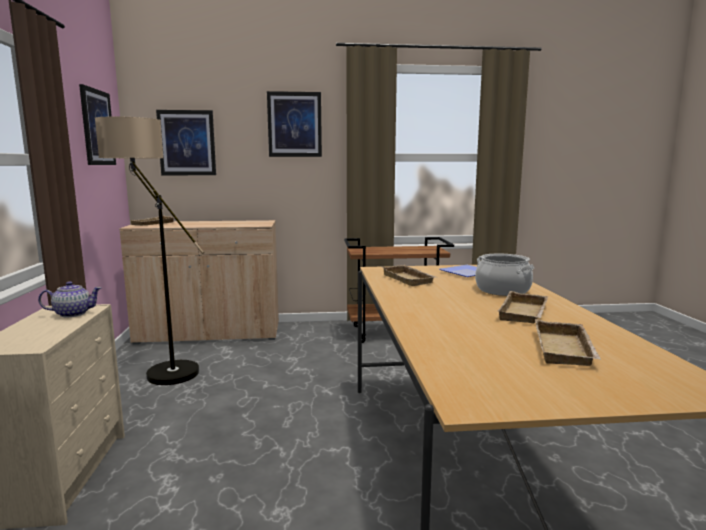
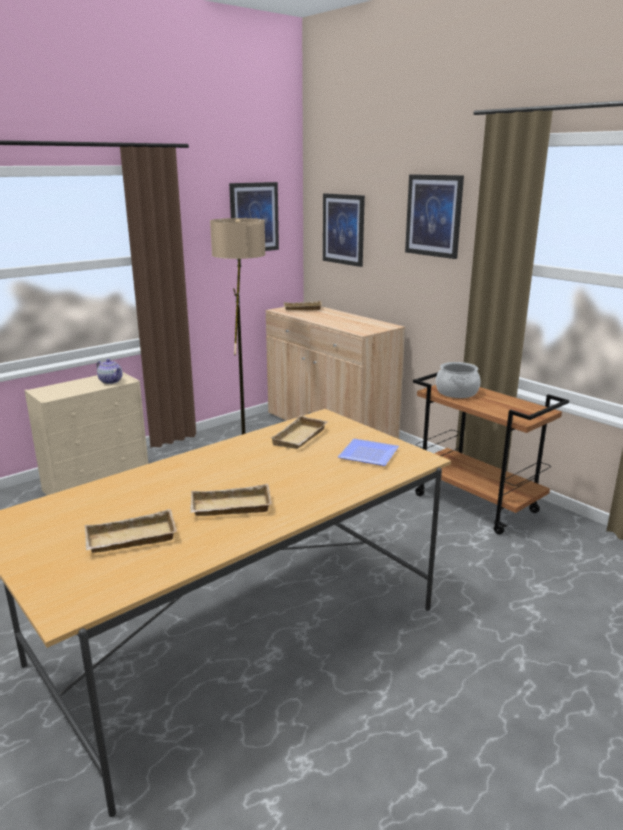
camera: 55 degrees right, 10 degrees up
cooking pot [475,254,534,296] -> cooking pot moved to [436,362,480,398]

